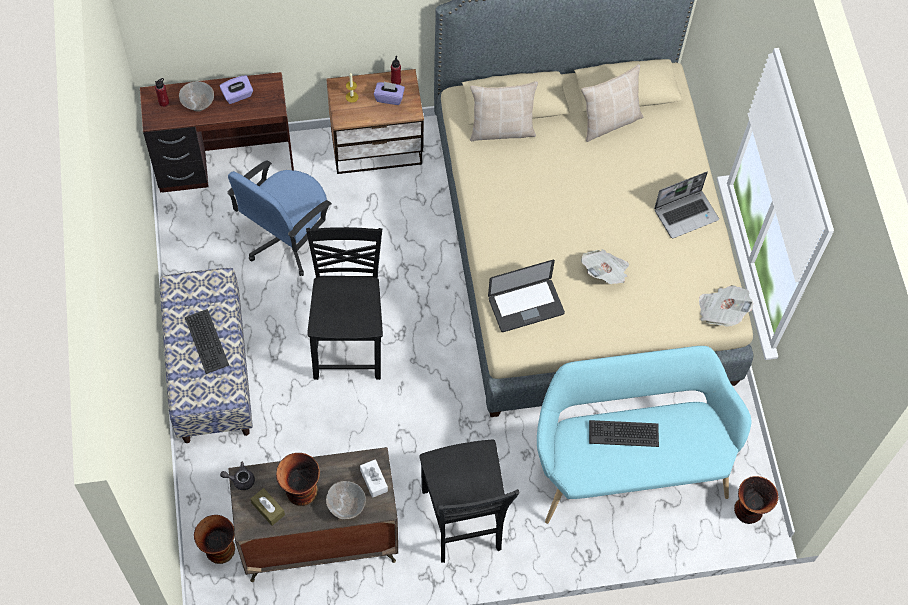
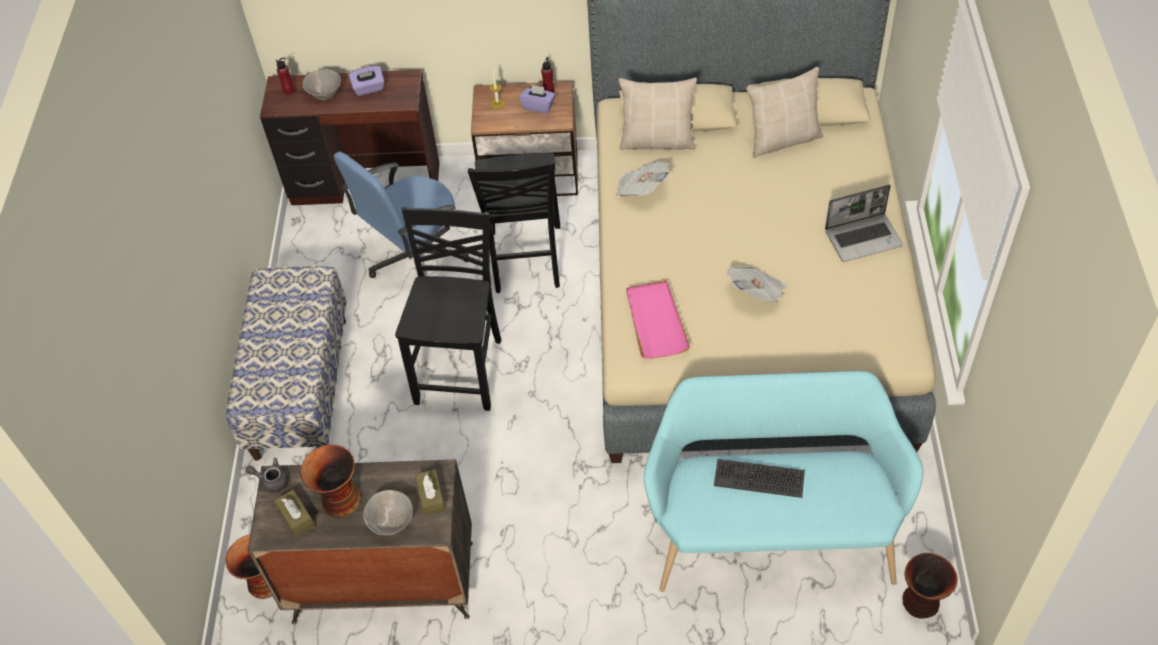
camera: 15 degrees right, 10 degrees down
keyboard [185,309,229,374] -> none
white tissue box [360,459,388,498] -> brown tissue box [415,469,446,516]
black chair [419,440,520,563] -> black chair moved to [468,153,560,293]
laptop [488,260,565,332] -> pink tray [626,281,690,359]
newspaper [699,285,753,327] -> newspaper moved to [615,161,670,197]

